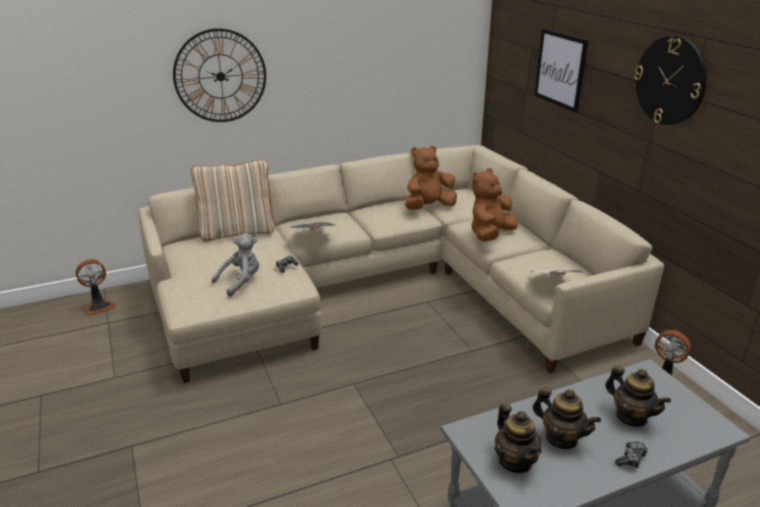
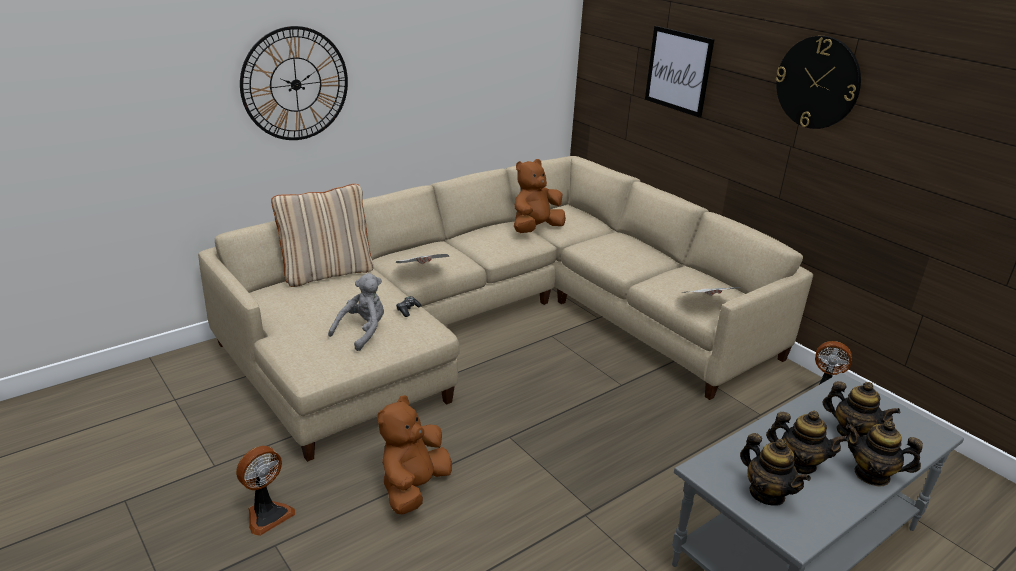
camera: 15 degrees left, 0 degrees up
fan [76,259,116,316] -> fan moved to [236,446,295,536]
brown plush toy [472,168,518,242] -> brown plush toy moved to [377,395,452,515]
game controller [615,442,648,468] -> teapot [846,421,923,486]

